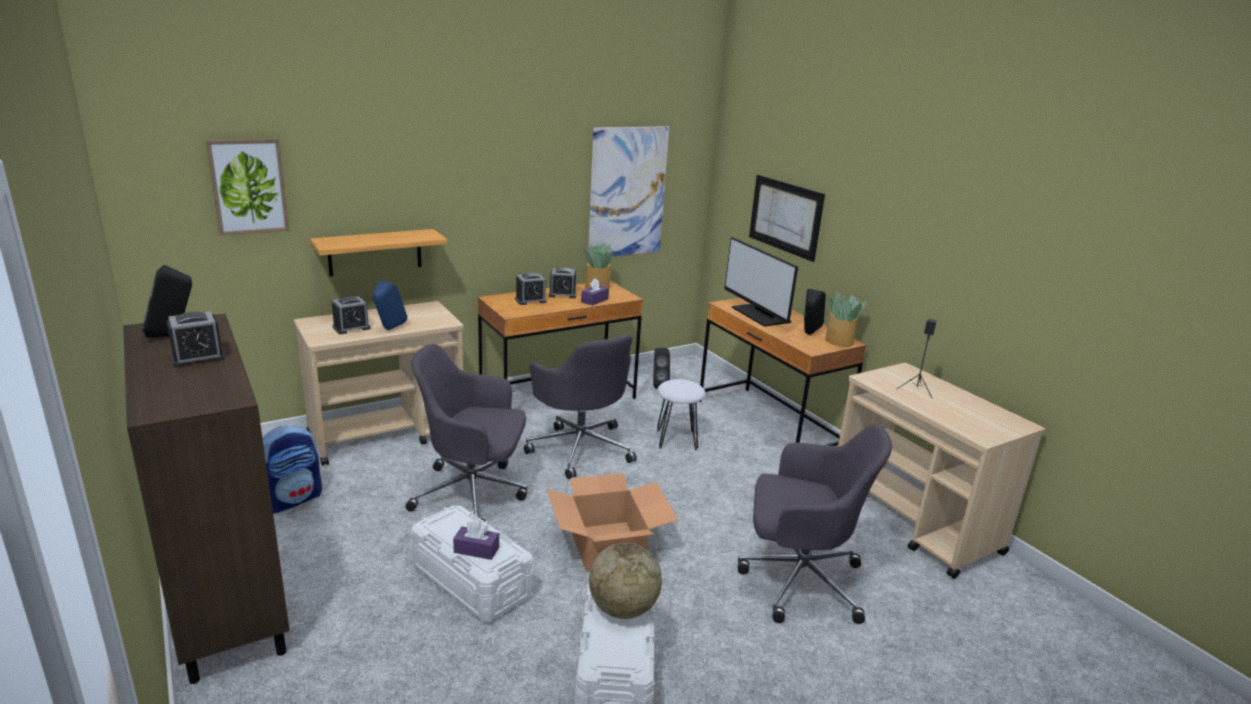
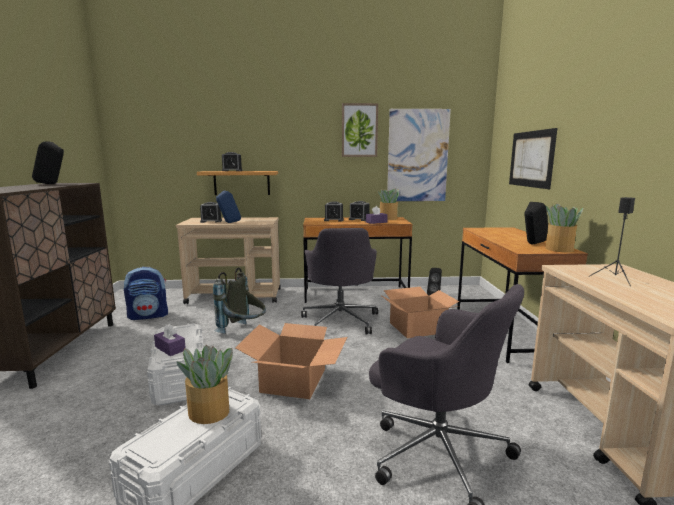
camera: 30 degrees right, 10 degrees down
alarm clock [166,311,226,368] -> alarm clock moved to [222,152,243,171]
picture [206,139,289,236] -> picture moved to [342,103,378,157]
grey office chair [405,344,527,522] -> grey backpack [213,267,266,334]
globe [589,542,662,619] -> potted plant [177,345,233,424]
white stool [657,379,706,450] -> cardboard box [382,287,459,339]
monitor [724,237,798,327] -> none

